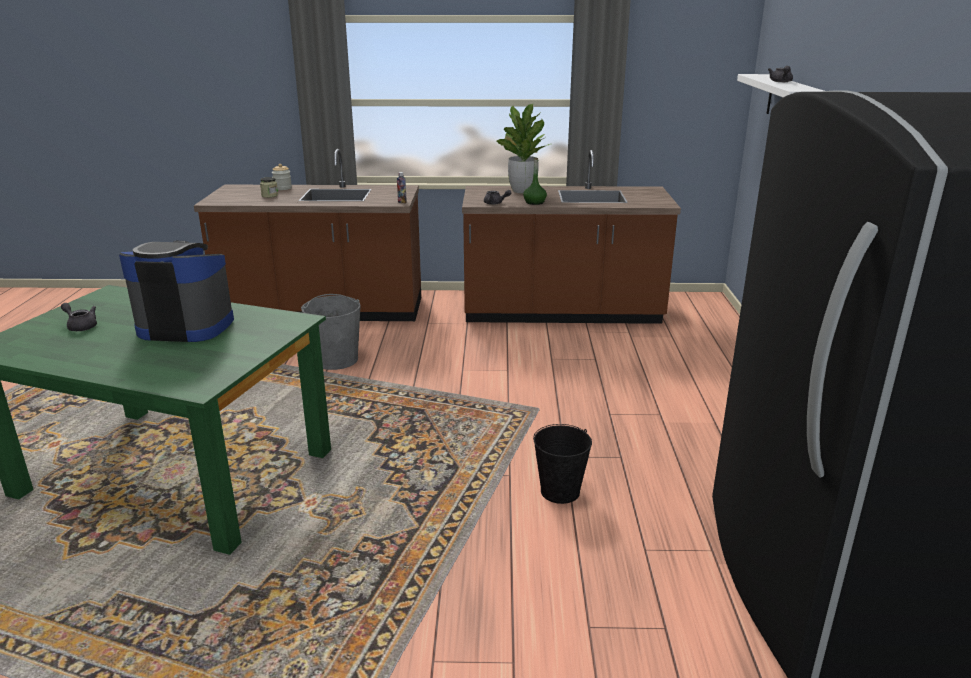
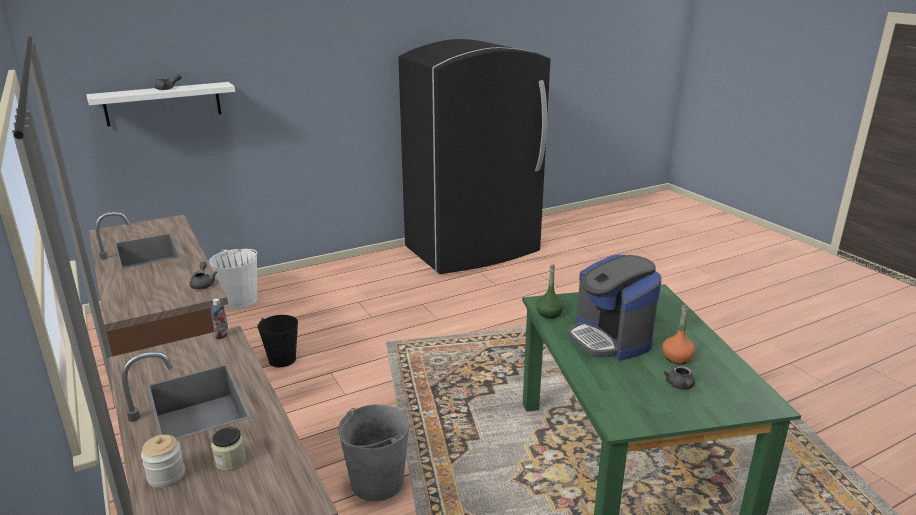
camera: 120 degrees left, 0 degrees up
potted plant [497,104,550,193] -> none
green bottle [523,158,547,205] -> green bottle moved to [536,264,564,319]
black bucket [533,424,592,504] -> black bucket moved to [257,315,298,367]
none -> white bucket [209,249,257,309]
none -> orange bottle [662,305,695,364]

